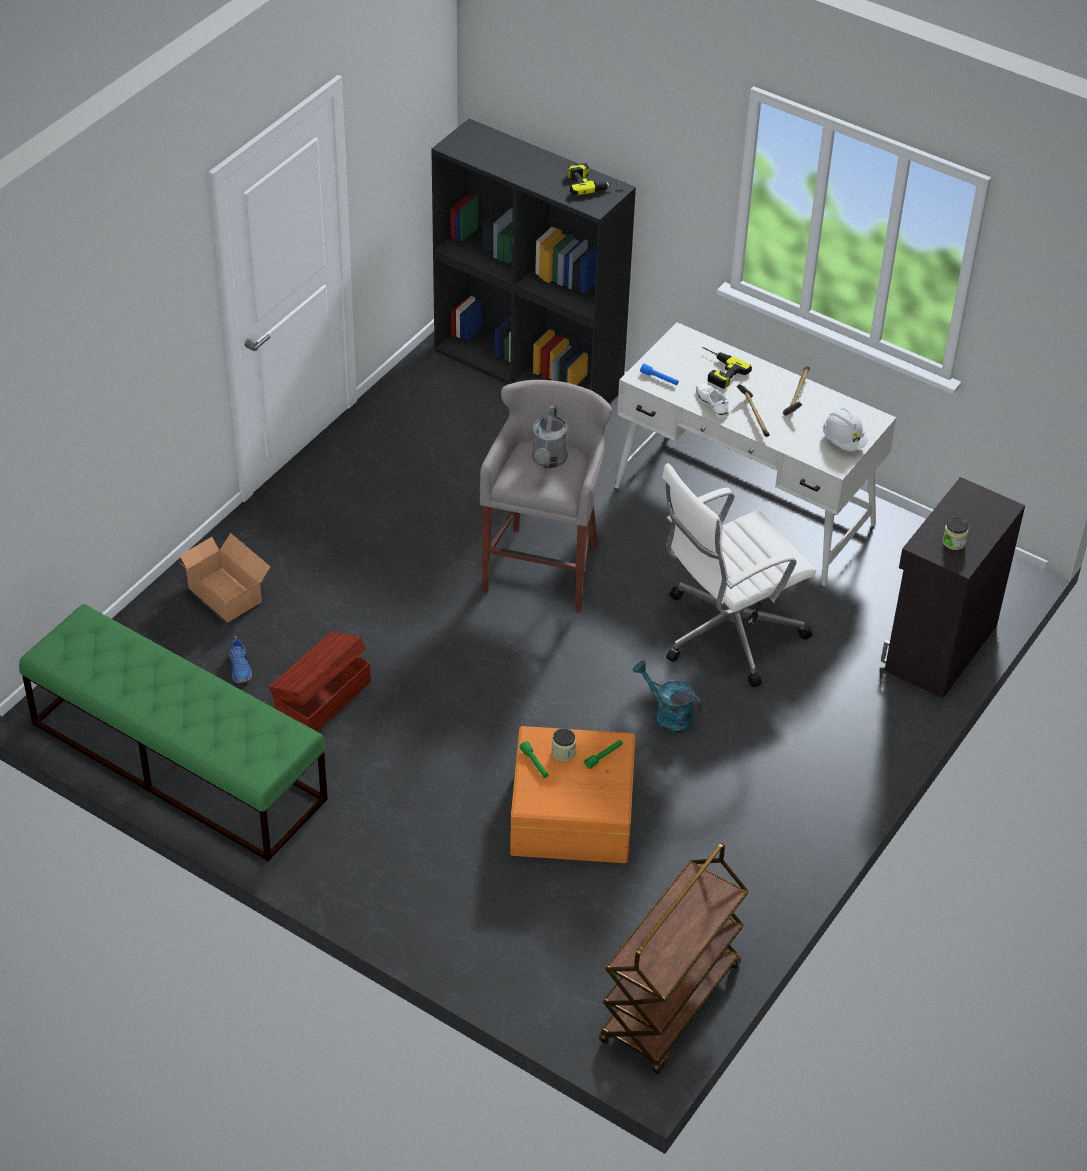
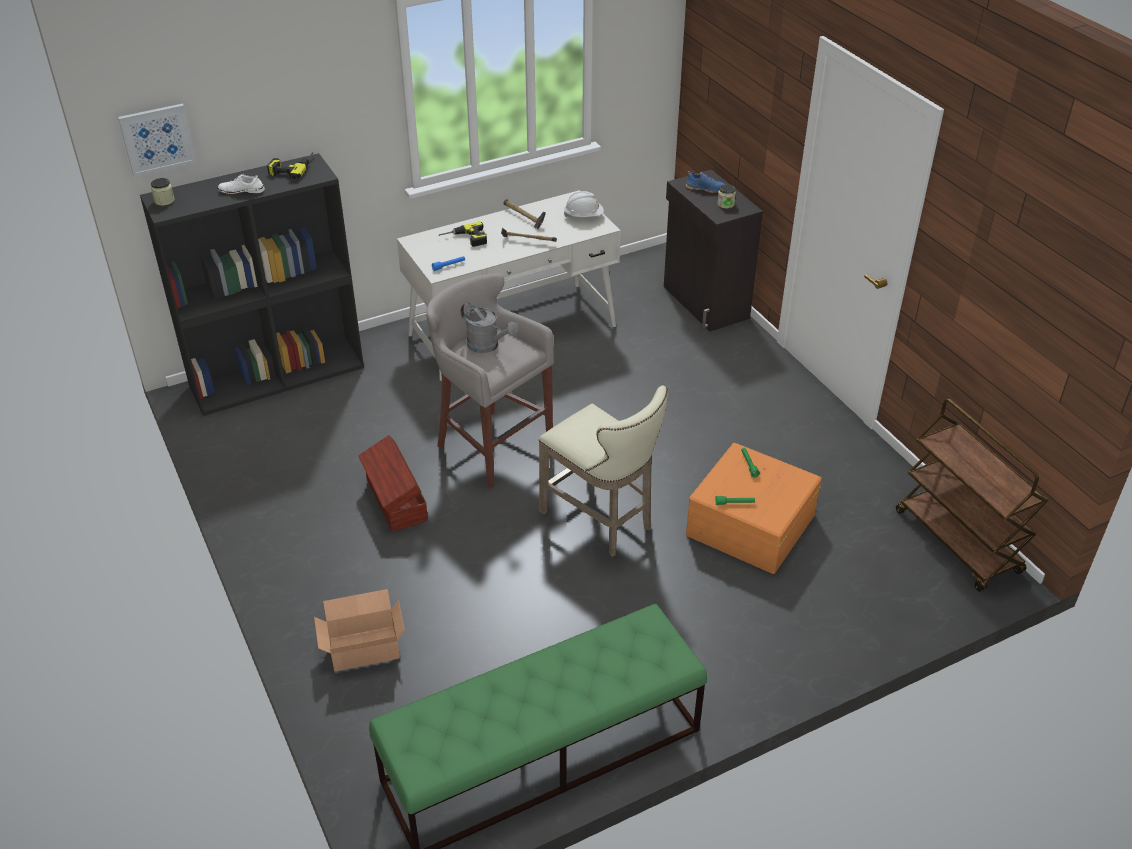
camera: 60 degrees left, 5 degrees down
blue shoe [230,636,252,683] -> blue shoe moved to [686,171,725,193]
brown storage box [269,631,371,731] -> brown storage box moved to [358,435,428,532]
jar [552,728,576,762] -> jar moved to [151,178,175,206]
turquoise watering can [633,661,702,733] -> none
white office chair [662,463,816,688] -> none
white shoe [696,383,729,418] -> white shoe moved to [218,174,265,194]
none -> picture [118,103,196,177]
none -> beige stool [539,385,668,557]

